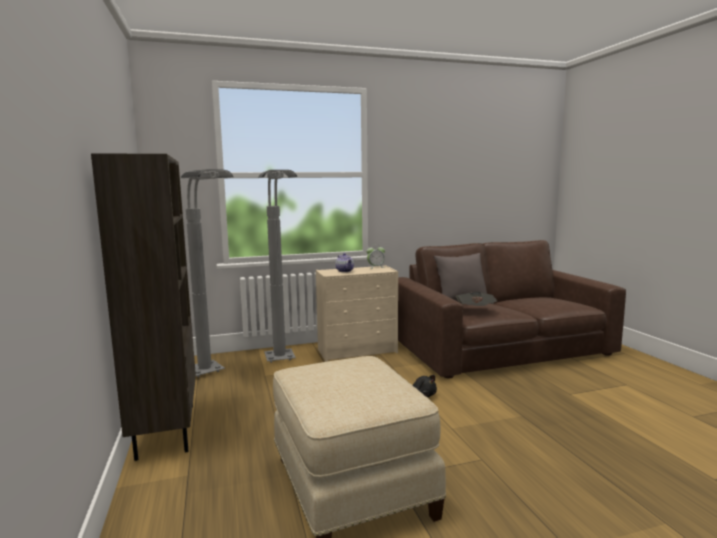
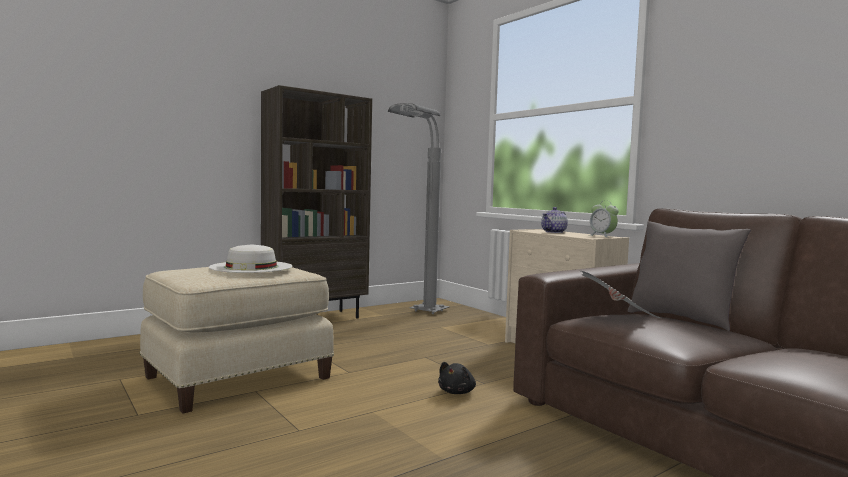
camera: 70 degrees right, 5 degrees down
grey floor lamp [258,170,298,363] -> none
none -> white hat [209,244,292,273]

